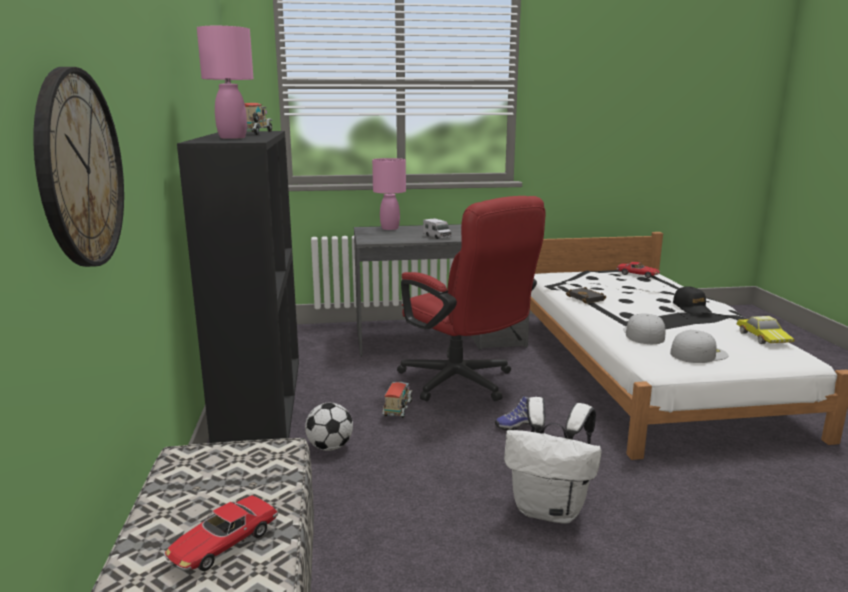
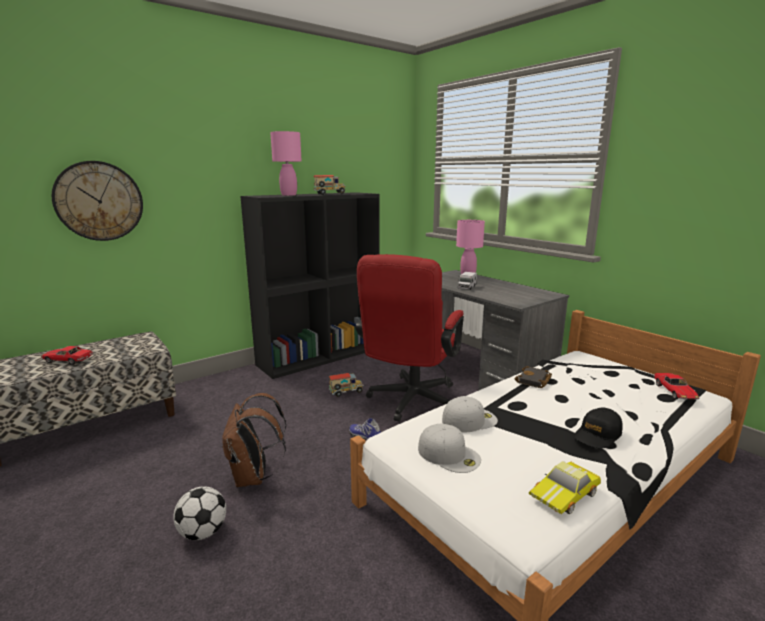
camera: 60 degrees right, 0 degrees up
football [305,402,353,451] -> football moved to [173,486,226,540]
white backpack [504,397,602,524] -> brown backpack [222,393,286,487]

